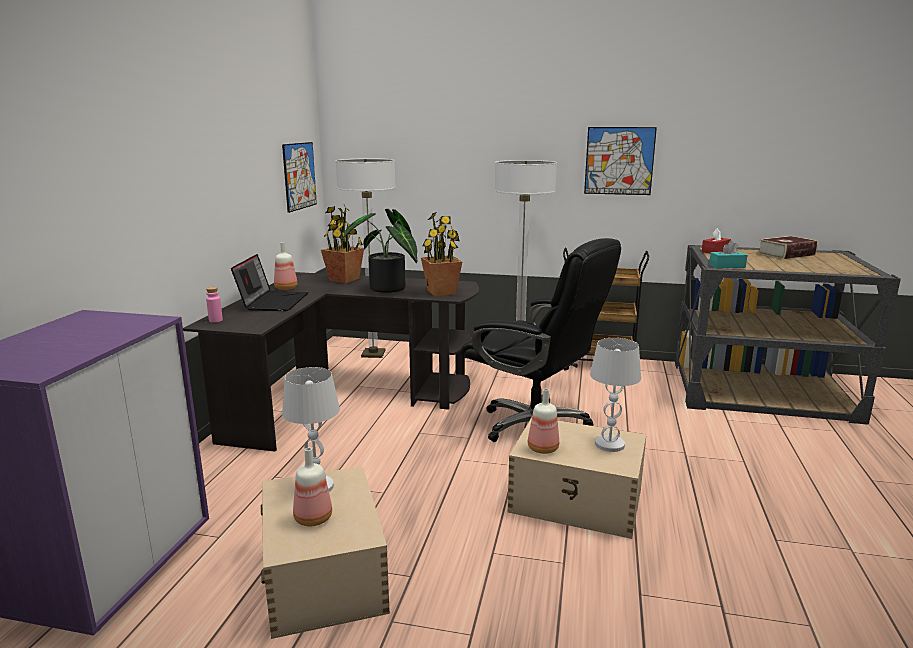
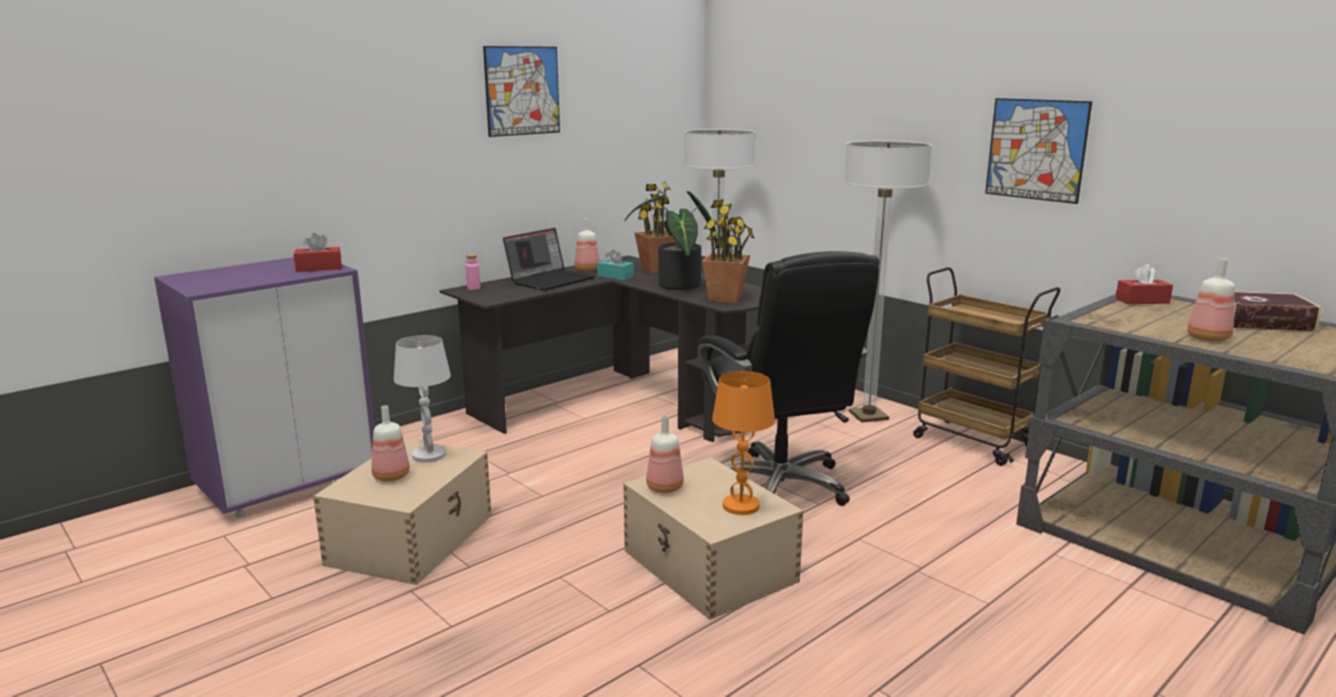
camera: 35 degrees right, 0 degrees up
picture [282,142,317,213] -> picture moved to [483,46,560,137]
white table lamp [590,338,641,452] -> orange table lamp [712,371,775,515]
turquoise tissue box [709,241,747,268] -> turquoise tissue box moved to [597,249,634,280]
none -> red tissue box [294,233,342,272]
none -> bottle [1187,258,1235,342]

